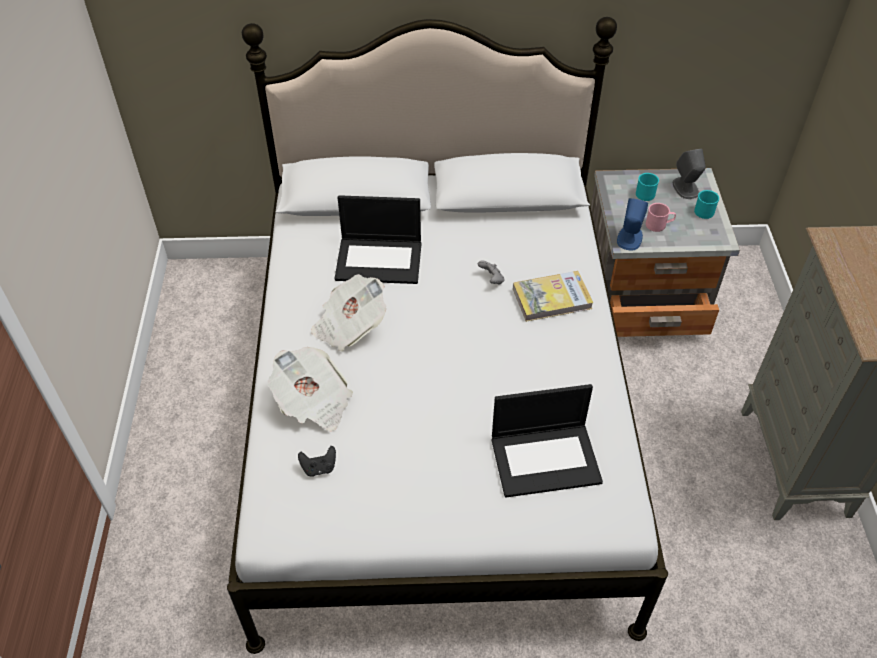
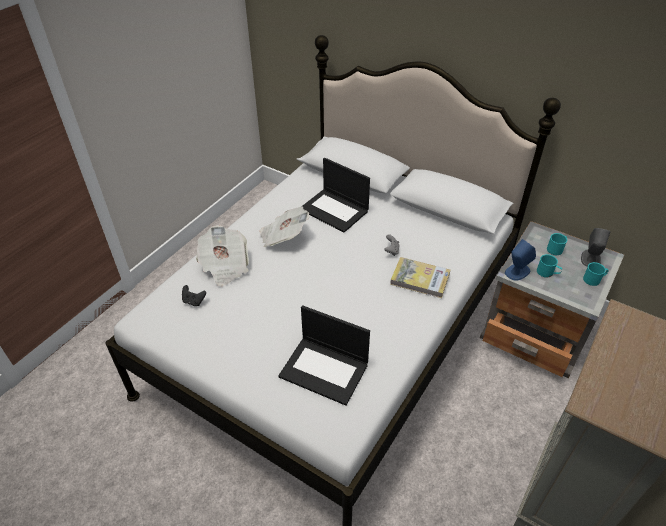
camera: 35 degrees right, 5 degrees down
pink mug [646,203,676,232] -> turquoise mug [537,254,562,278]

